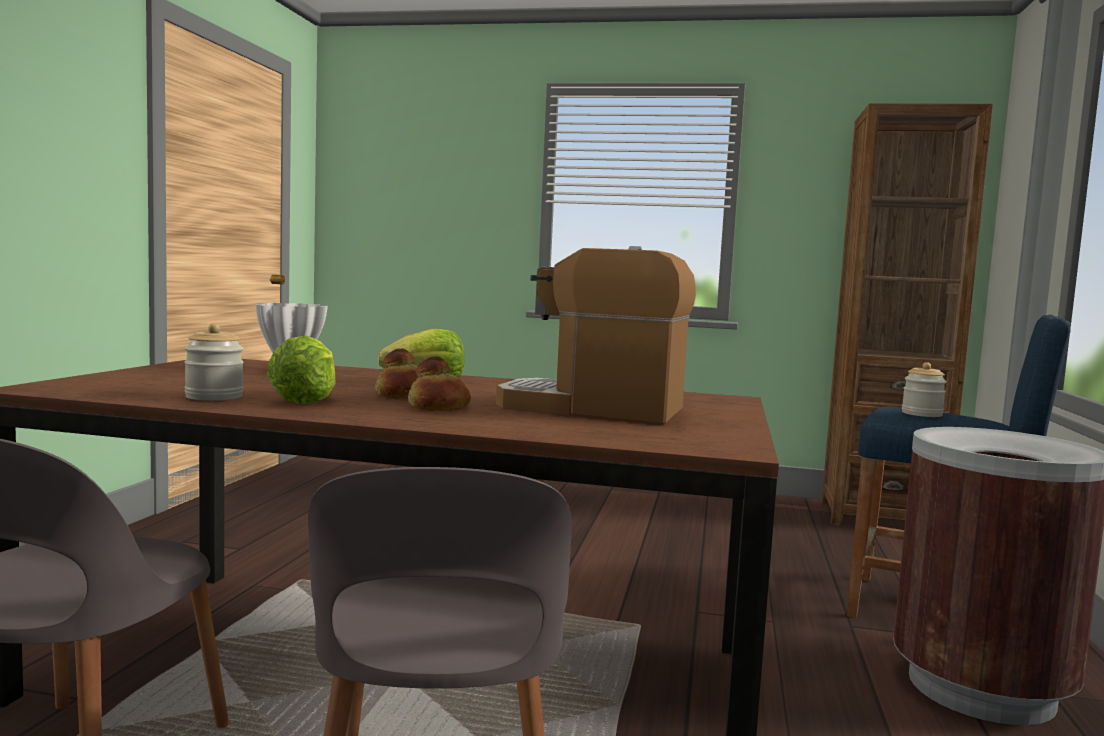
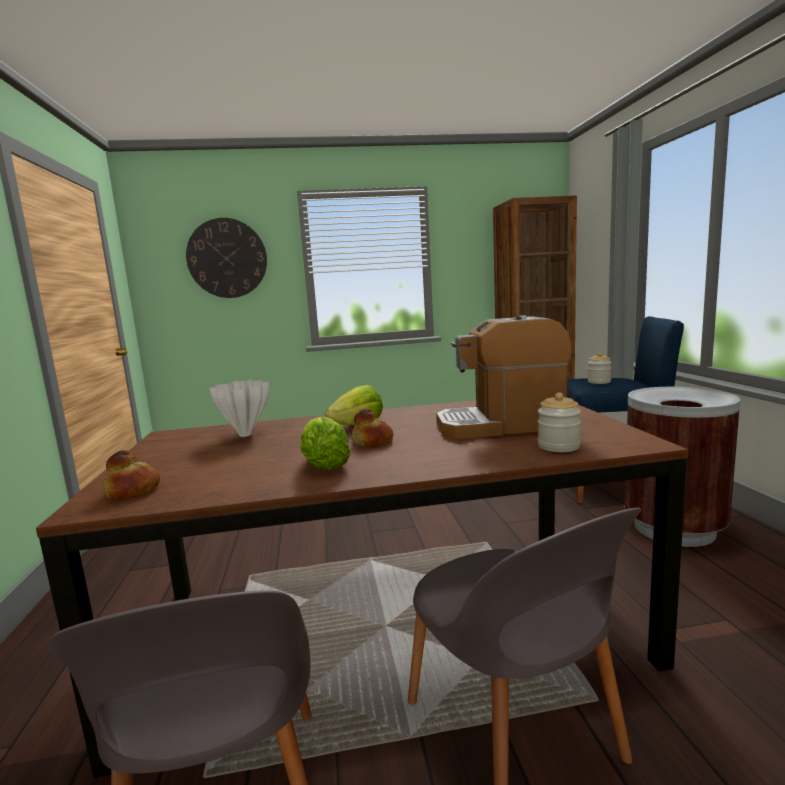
camera: 20 degrees left, 5 degrees up
jar [184,323,244,401] -> jar moved to [538,393,581,452]
bread [408,356,471,410] -> bread moved to [103,450,160,499]
none -> wall clock [186,218,267,298]

